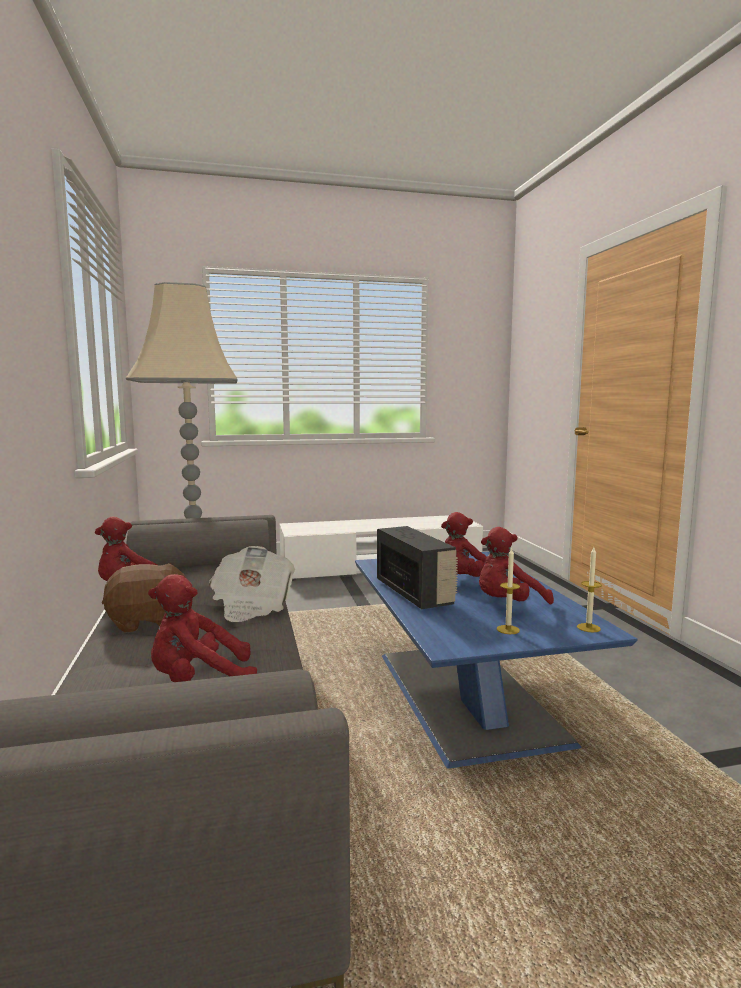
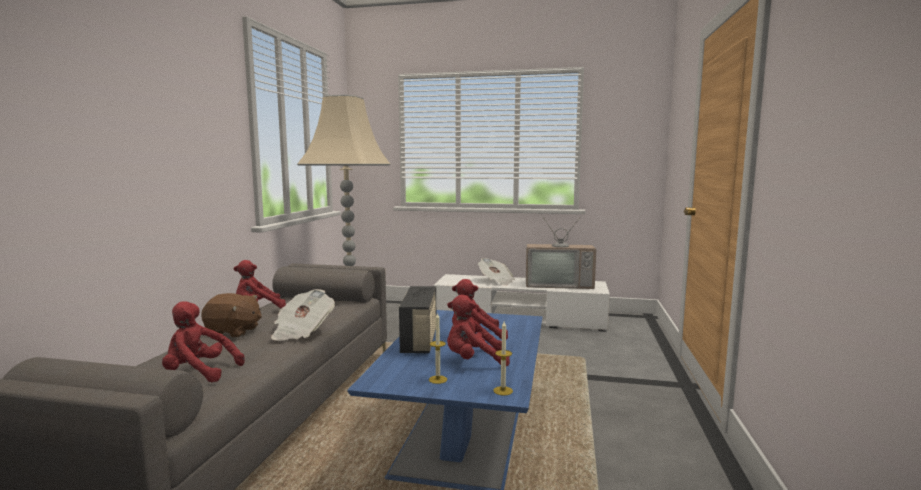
camera: 25 degrees right, 0 degrees up
none -> newspaper [478,258,515,286]
none -> television [526,213,596,289]

